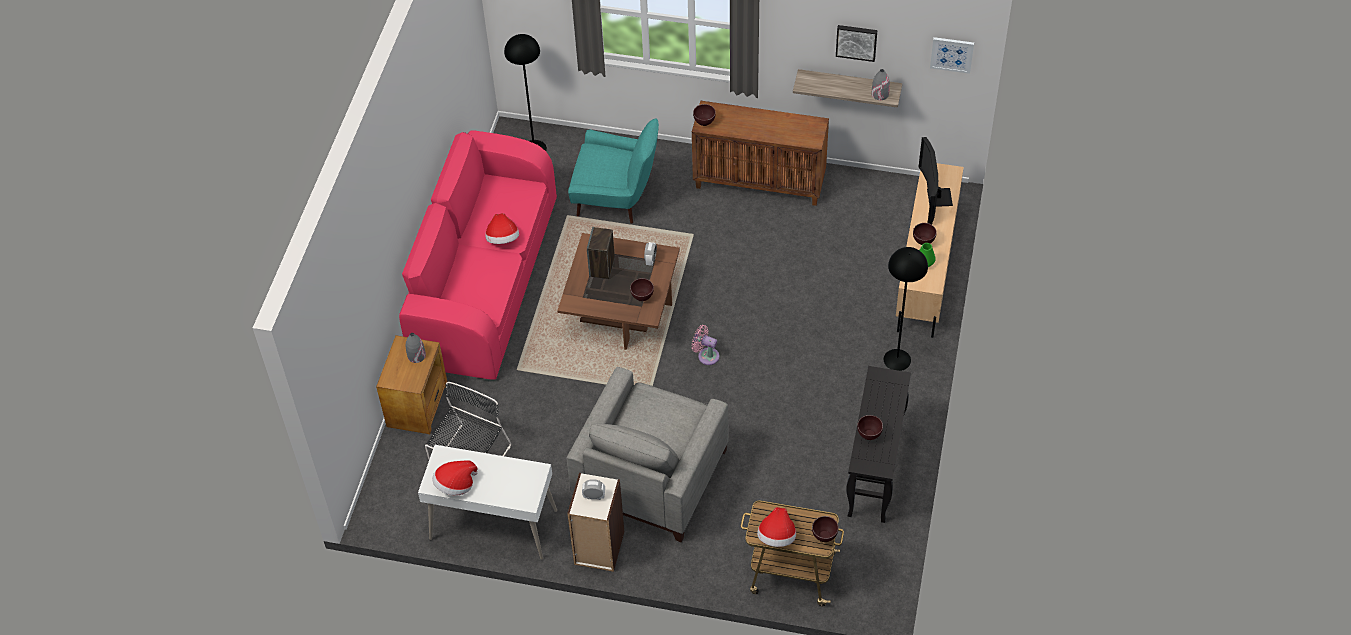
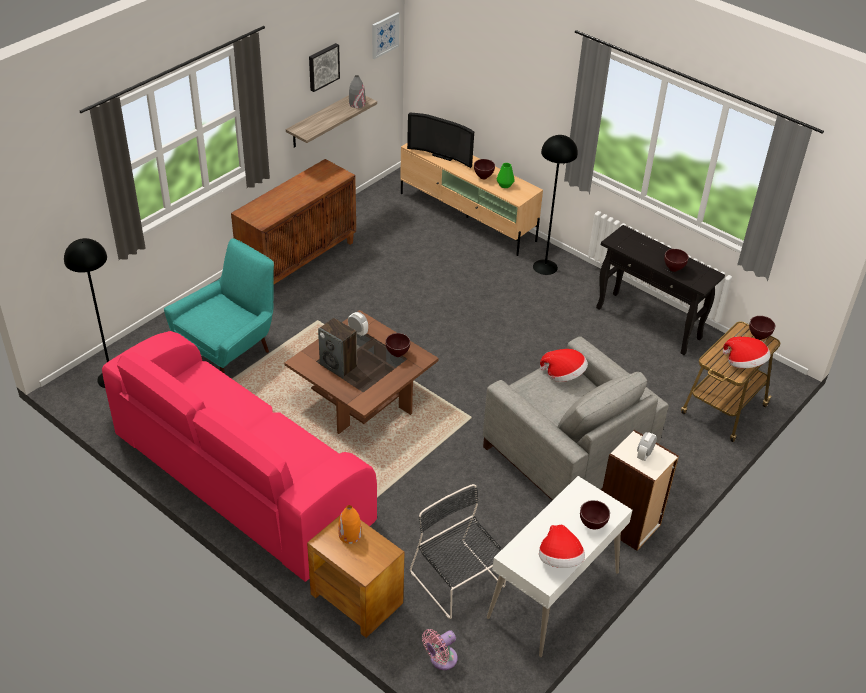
camera: 65 degrees left, 10 degrees down
grey vase [406,333,426,363] -> orange vase [338,505,361,544]
hat [485,213,519,244] -> hat moved to [540,349,588,382]
pink fan [692,325,720,365] -> pink fan moved to [422,629,458,670]
brown bowl [693,104,716,126] -> brown bowl moved to [580,500,610,529]

